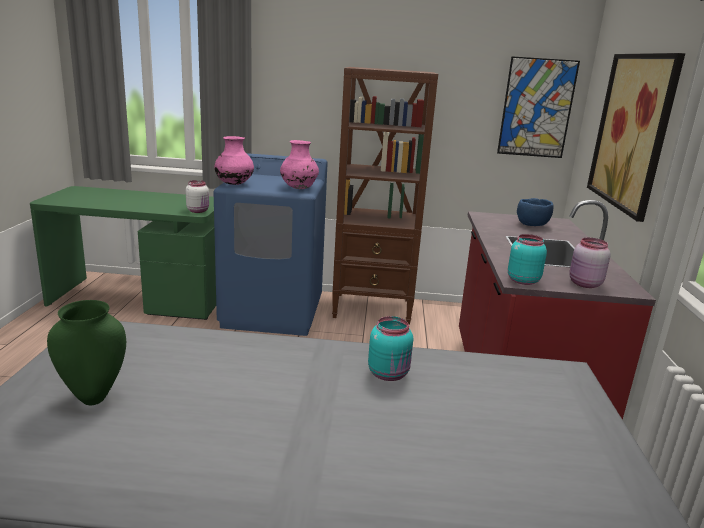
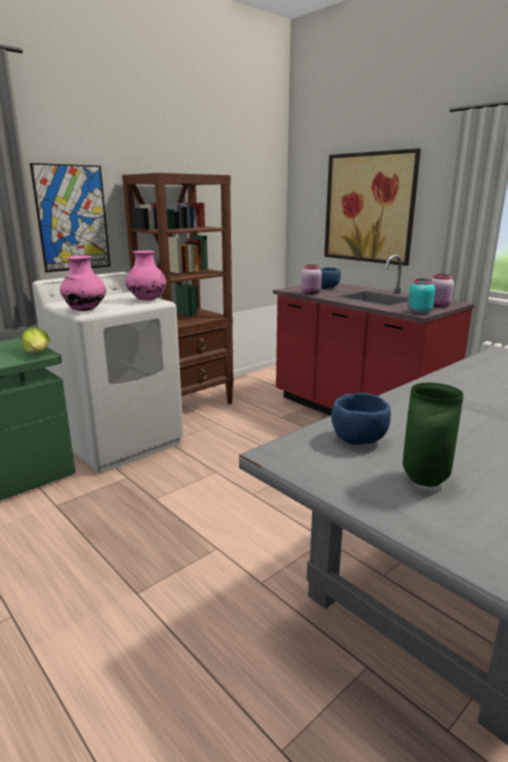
camera: 45 degrees left, 0 degrees up
white jar [186,180,209,213] -> lettuce [22,328,50,354]
blue washing machine [214,153,328,336] -> white washing machine [32,272,183,474]
turquoise jar [368,316,413,381] -> none
picture [497,56,580,158] -> picture moved to [30,163,111,273]
none -> pink jar [301,265,322,294]
none -> blue bowl [331,393,391,445]

